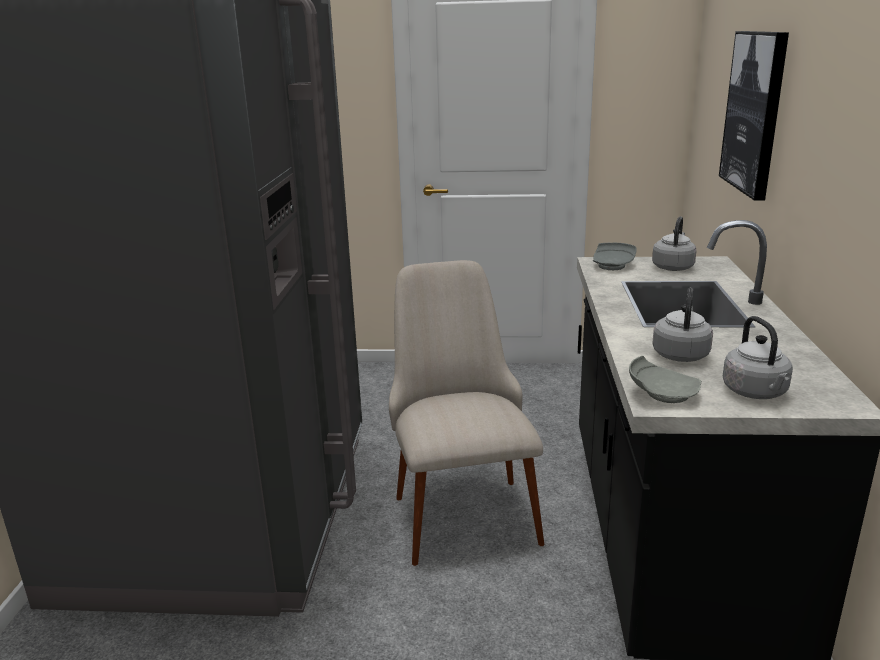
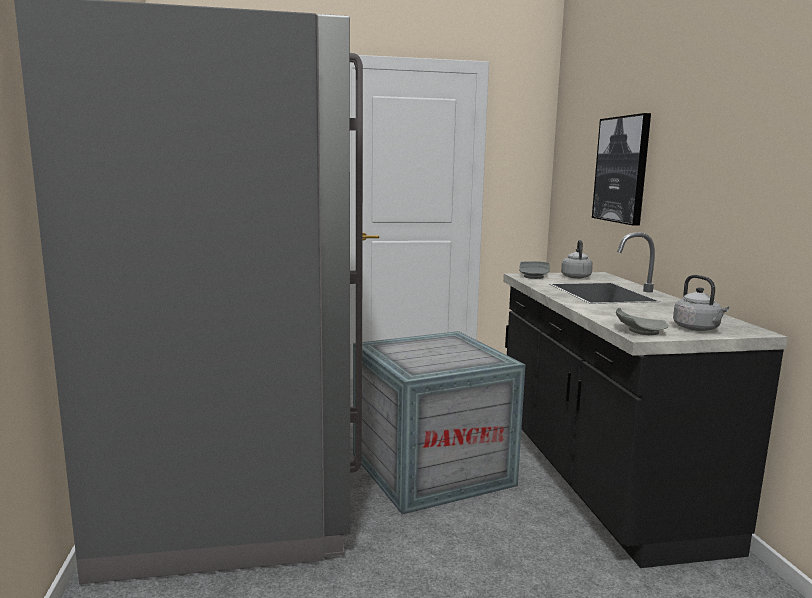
camera: 15 degrees left, 10 degrees down
beige chair [389,260,544,566] -> crate [353,331,525,515]
grey kettle [652,288,713,362] -> none

